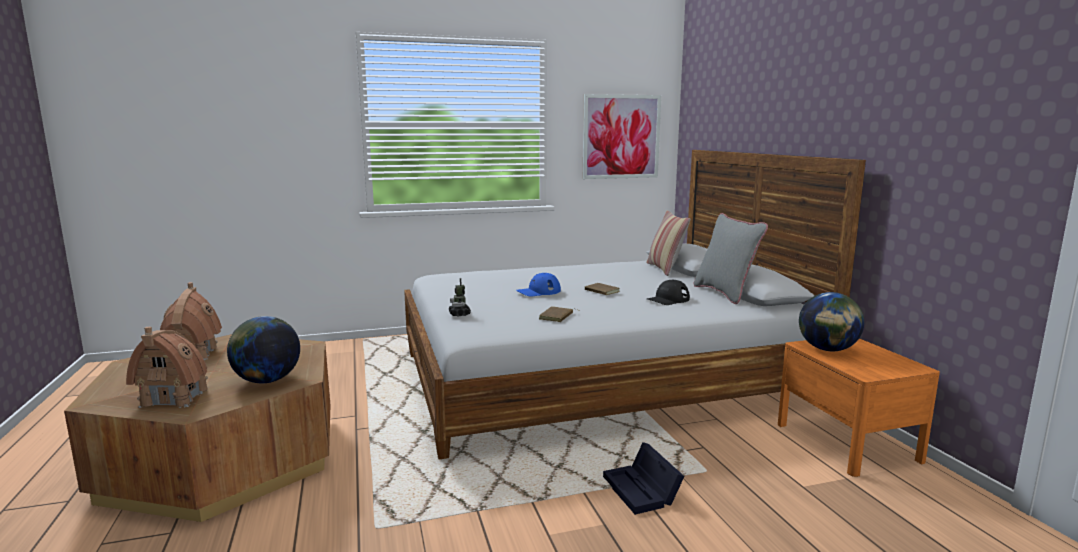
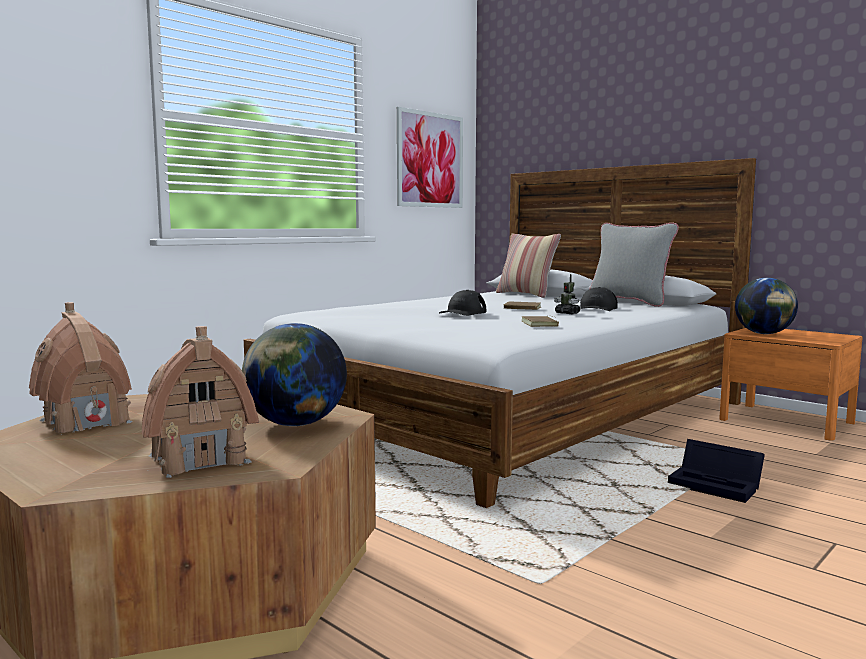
camera: 30 degrees left, 5 degrees down
toy robot [449,278,471,316] -> toy robot moved to [554,274,580,314]
blue cap [516,273,561,296] -> black cap [439,290,486,316]

